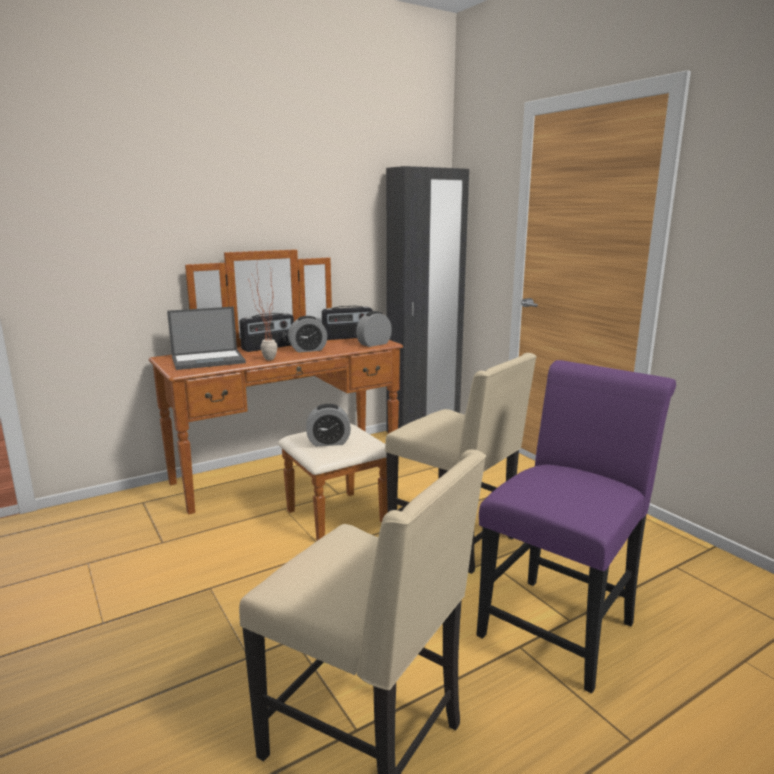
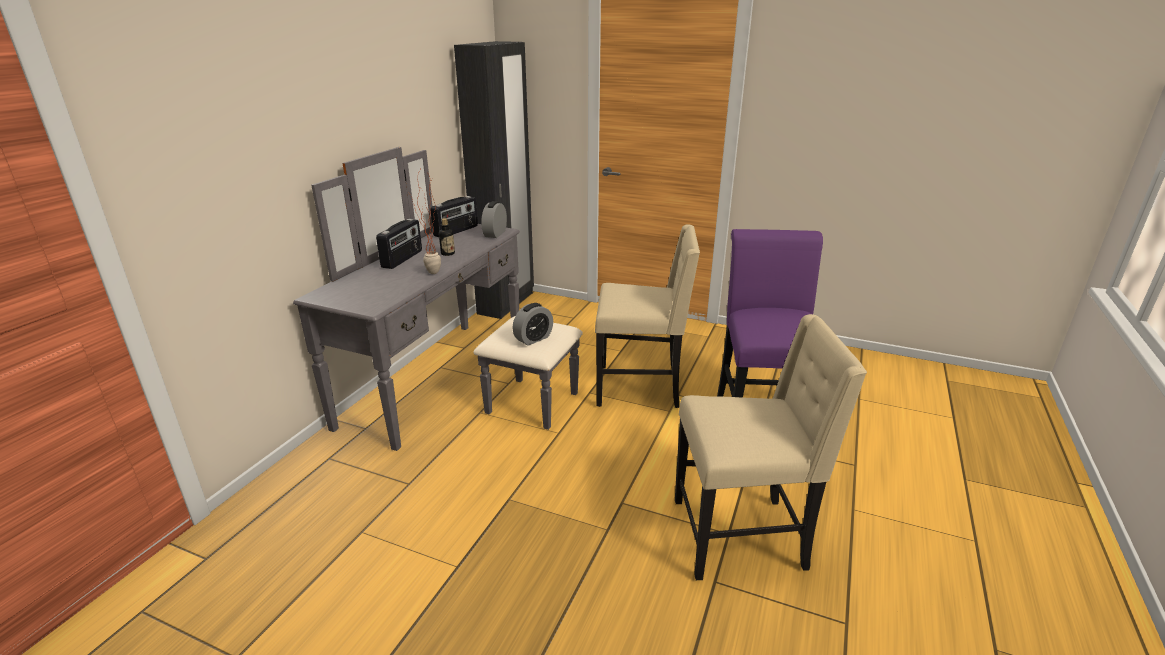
camera: 35 degrees left, 10 degrees up
brown dresser [149,249,403,541] -> grey dresser [293,147,583,451]
laptop [167,307,246,370] -> none
alarm clock [288,316,327,353] -> bottle [439,218,455,256]

